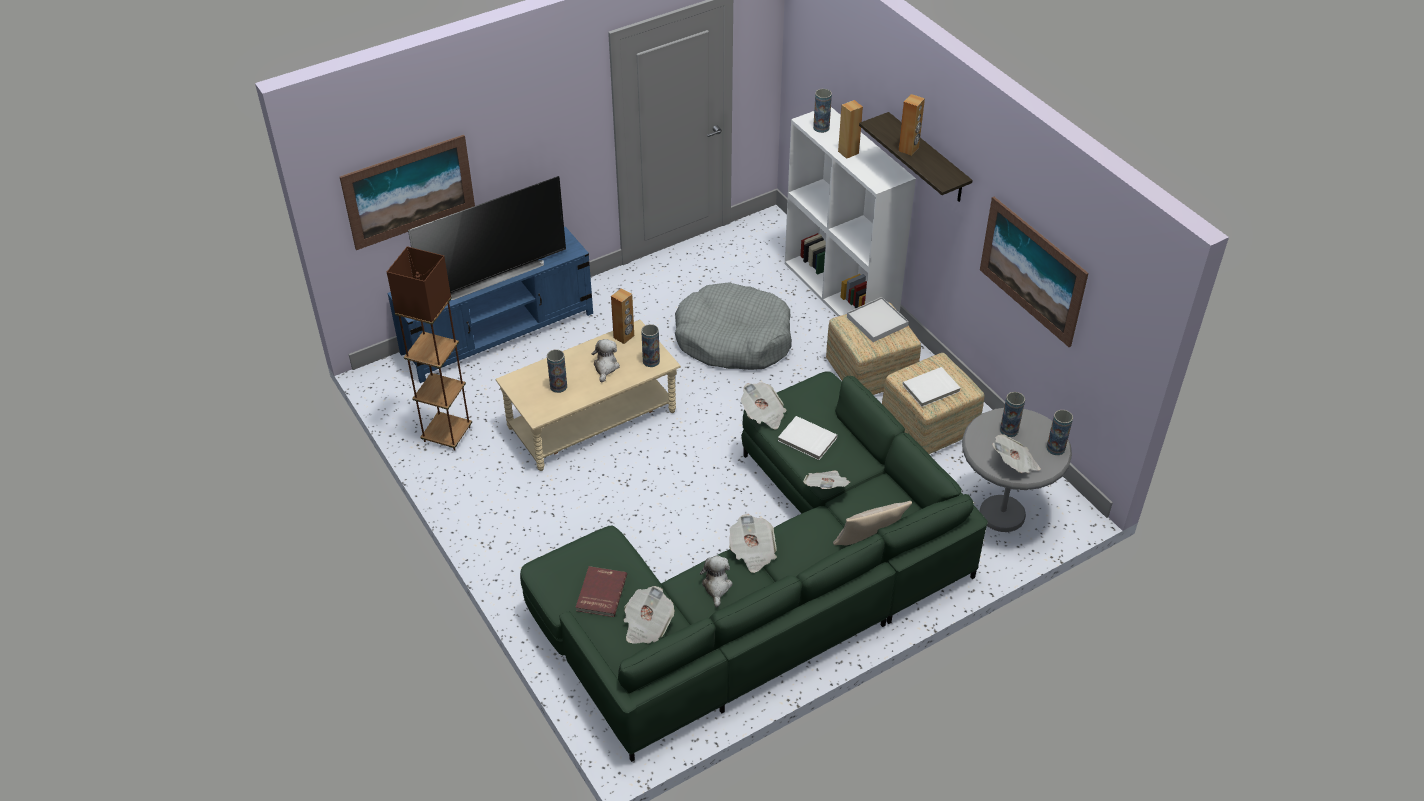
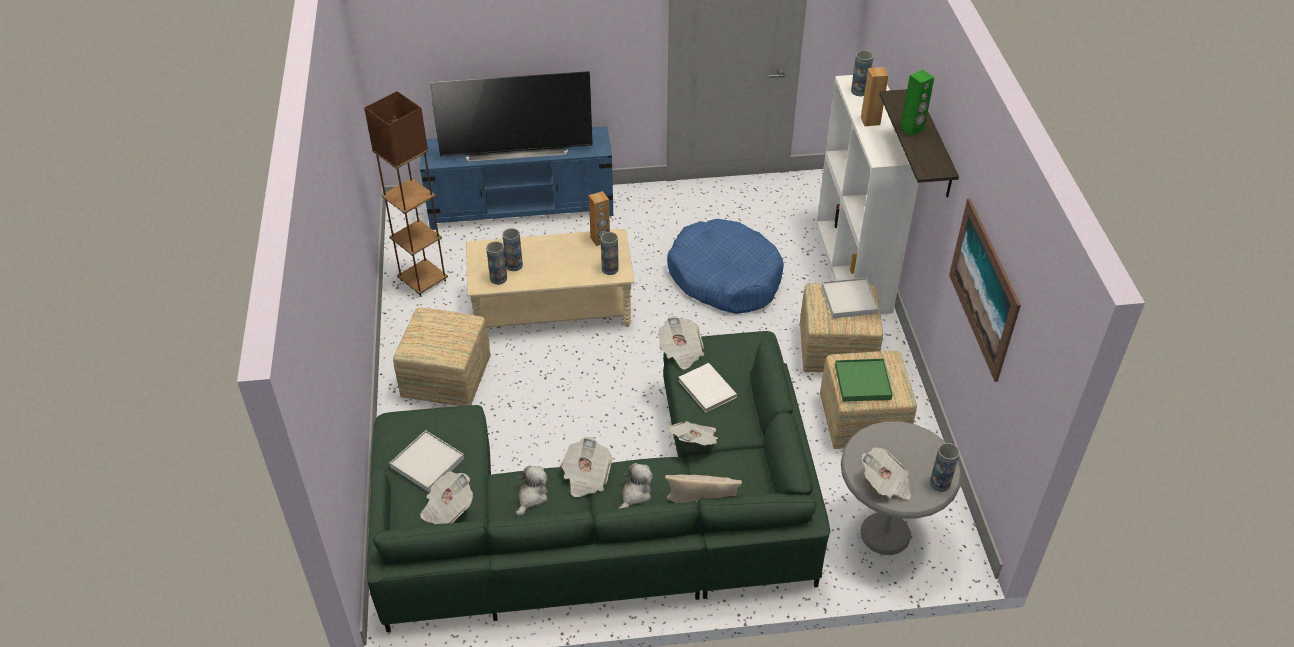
camera: 25 degrees right, 0 degrees up
picture [340,135,475,250] -> none
red book [576,566,627,617] -> white tray [390,430,464,492]
plush toy [591,339,620,382] -> plush toy moved to [618,463,653,509]
grey dog bed [675,282,792,370] -> blue dog bed [667,219,784,314]
brown speaker [898,94,925,156] -> green speaker [900,70,934,136]
white book [903,367,961,407] -> green tray [835,359,893,402]
vase [1000,392,1025,437] -> vase moved to [486,241,507,285]
none -> ottoman [393,308,491,406]

